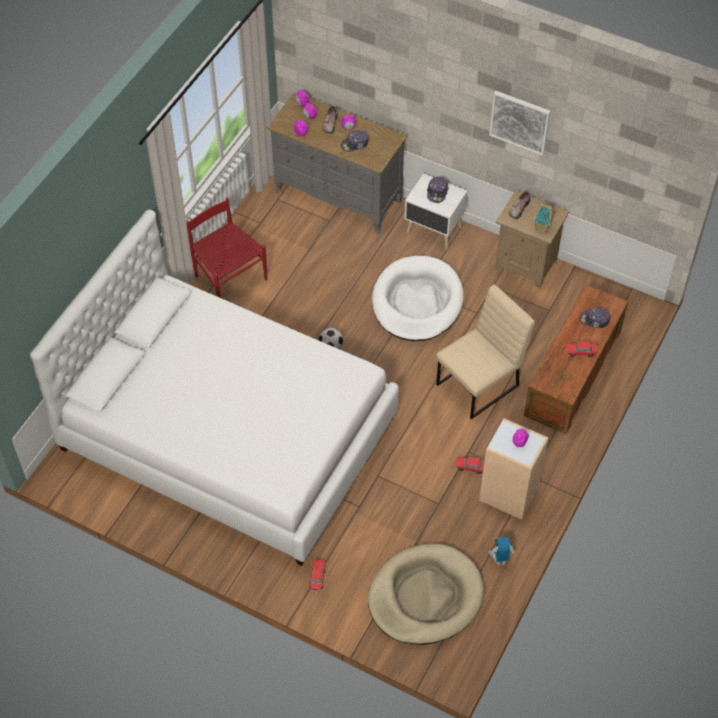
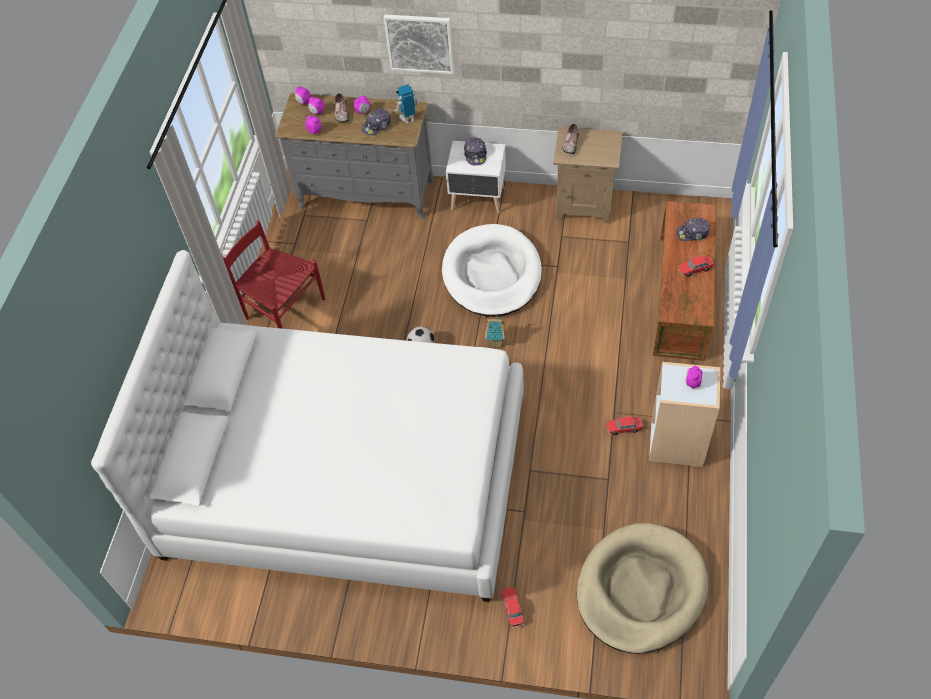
camera: 15 degrees left, 0 degrees up
beige chair [436,285,535,419] -> none
picture [489,91,551,156] -> picture moved to [384,15,454,74]
toy robot [489,537,515,565] -> toy robot moved to [394,84,419,123]
toy house [534,203,556,234] -> toy house moved to [485,315,505,347]

